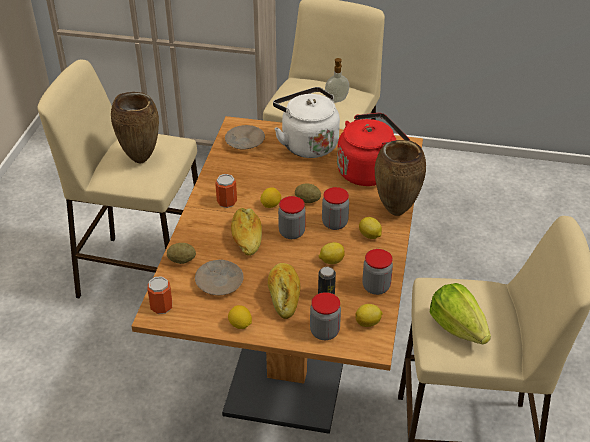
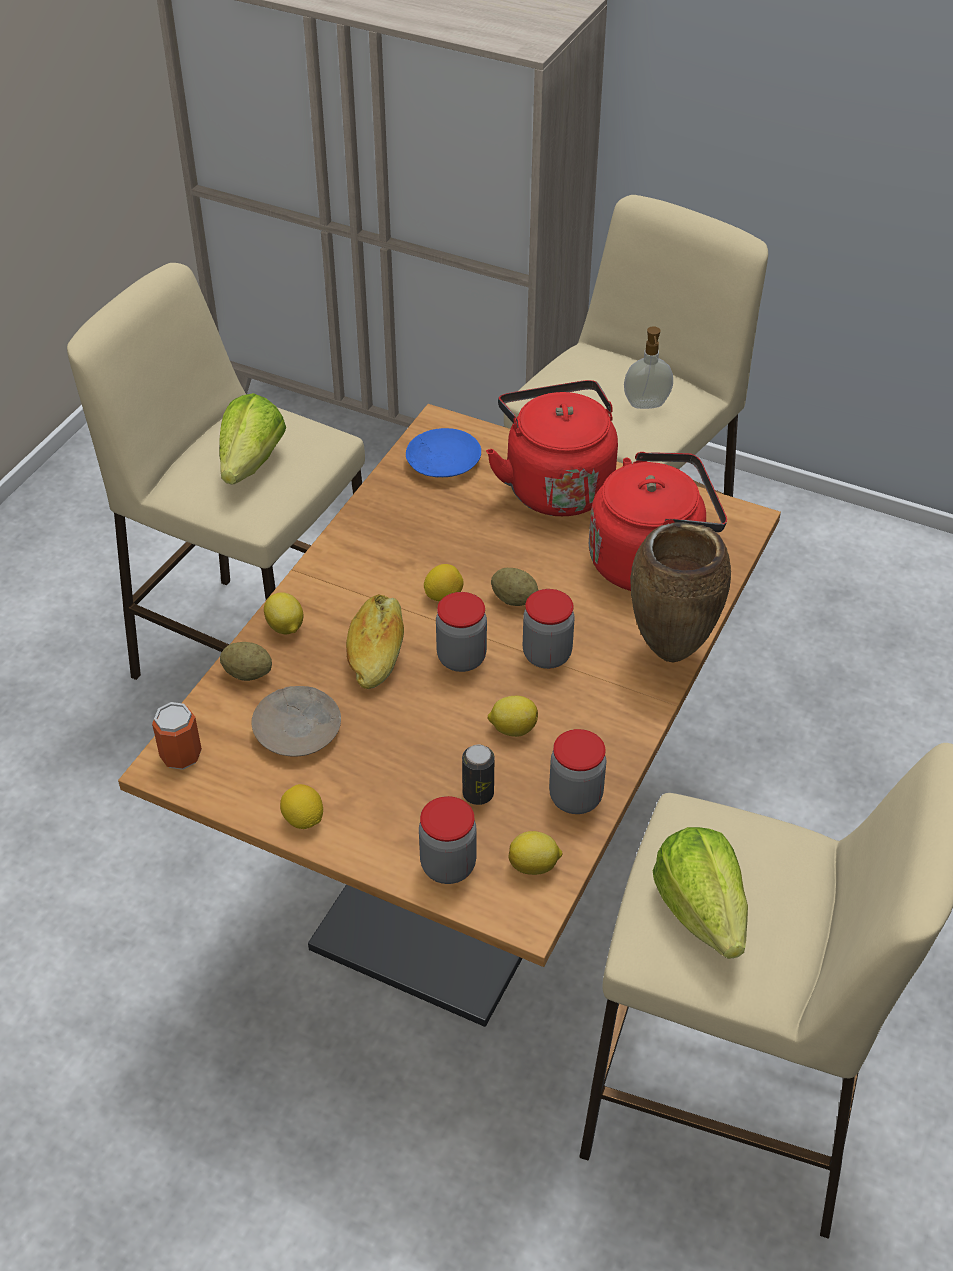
camera: 15 degrees right, 5 degrees up
brown vase [111,92,159,163] -> lettuce [219,393,286,485]
can [215,174,237,208] -> none
beige plate [225,125,265,150] -> blue plate [406,428,481,477]
bread [268,263,300,319] -> none
white kettle [273,87,340,158] -> red kettle [486,380,618,516]
lemon [359,217,382,239] -> lemon moved to [264,592,304,634]

